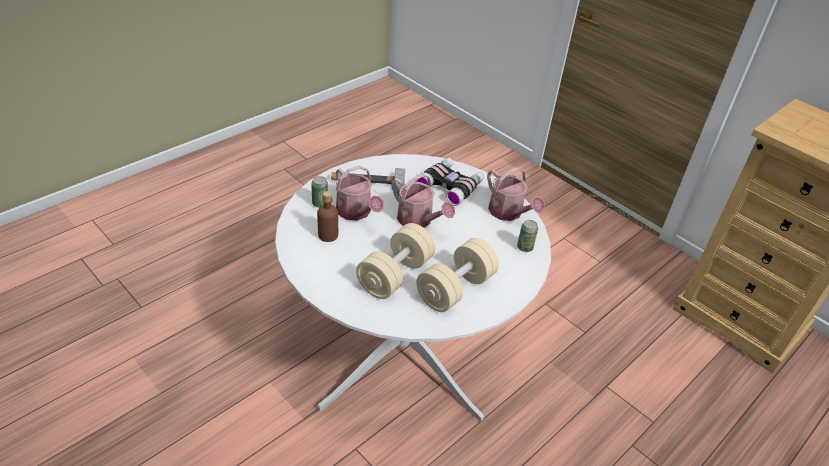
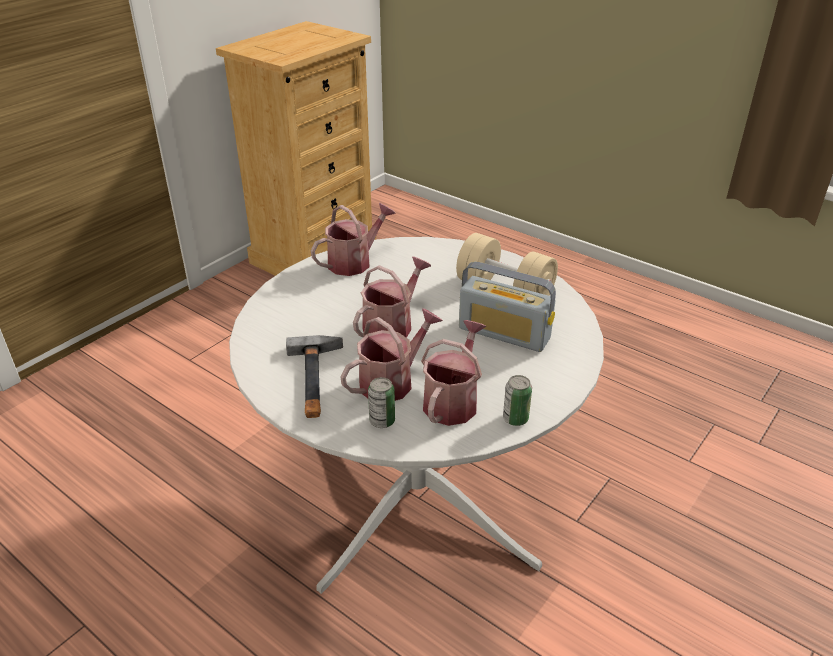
camera: 95 degrees left, 5 degrees down
brown bottle [317,191,338,242] -> watering can [421,320,487,426]
beige dumbbell [356,223,435,299] -> radio [459,262,556,352]
binoculars [416,158,484,206] -> none
can [517,220,538,252] -> can moved to [503,375,532,426]

